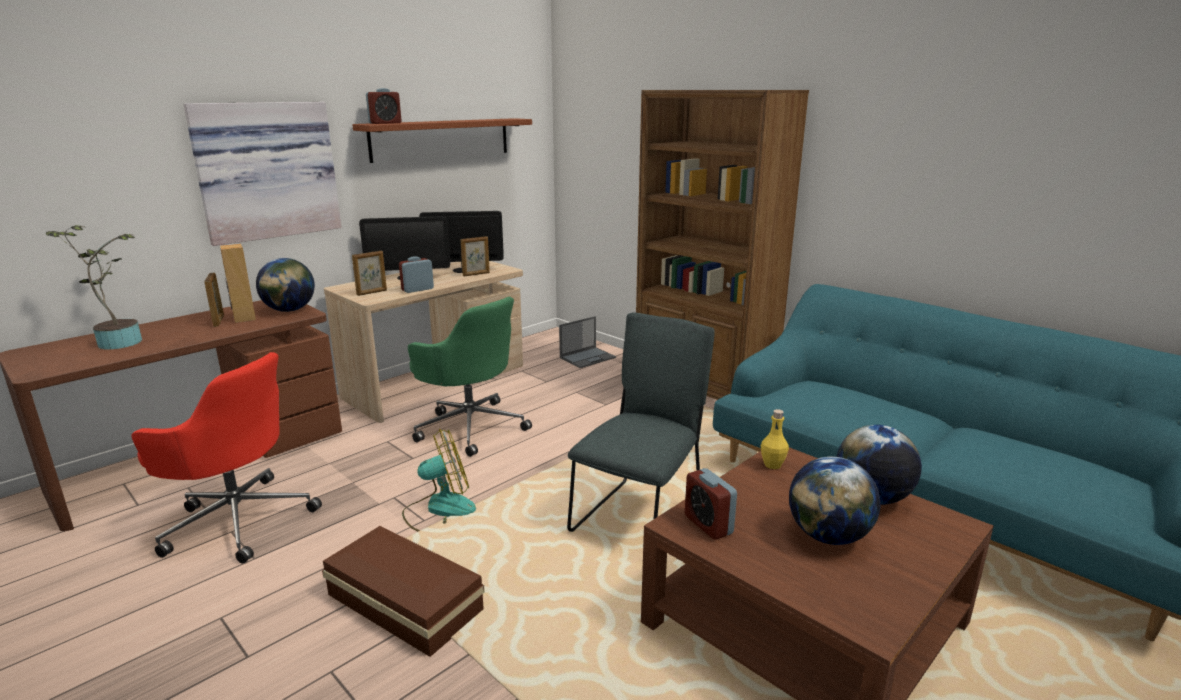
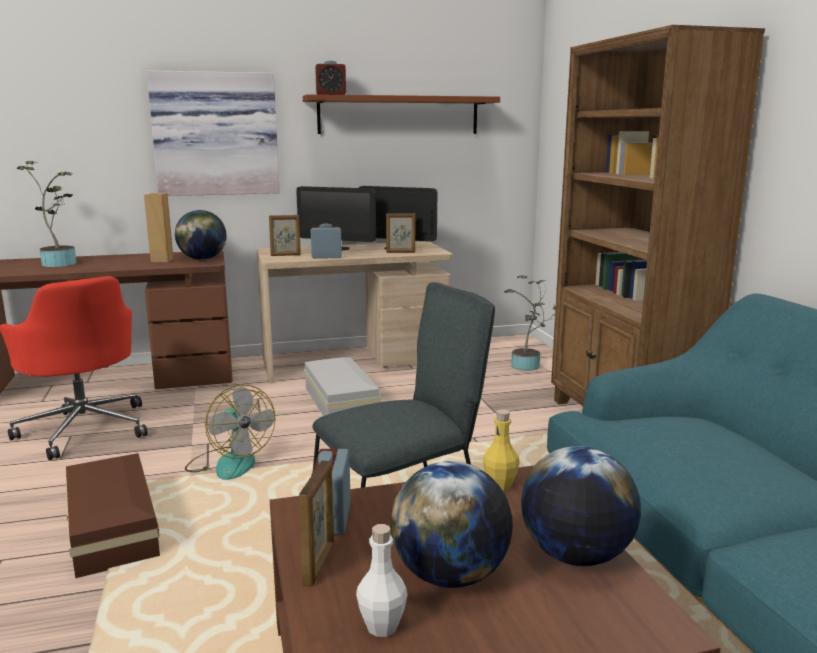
camera: 30 degrees right, 5 degrees down
picture frame [204,273,224,327] -> picture frame moved to [299,460,334,587]
fan [402,429,476,531] -> fan turned 45 degrees clockwise [185,384,275,480]
green office chair [408,297,532,457] -> white storage box [304,357,381,416]
laptop [559,316,616,368] -> potted plant [504,275,556,371]
none -> white bottle [356,524,408,637]

